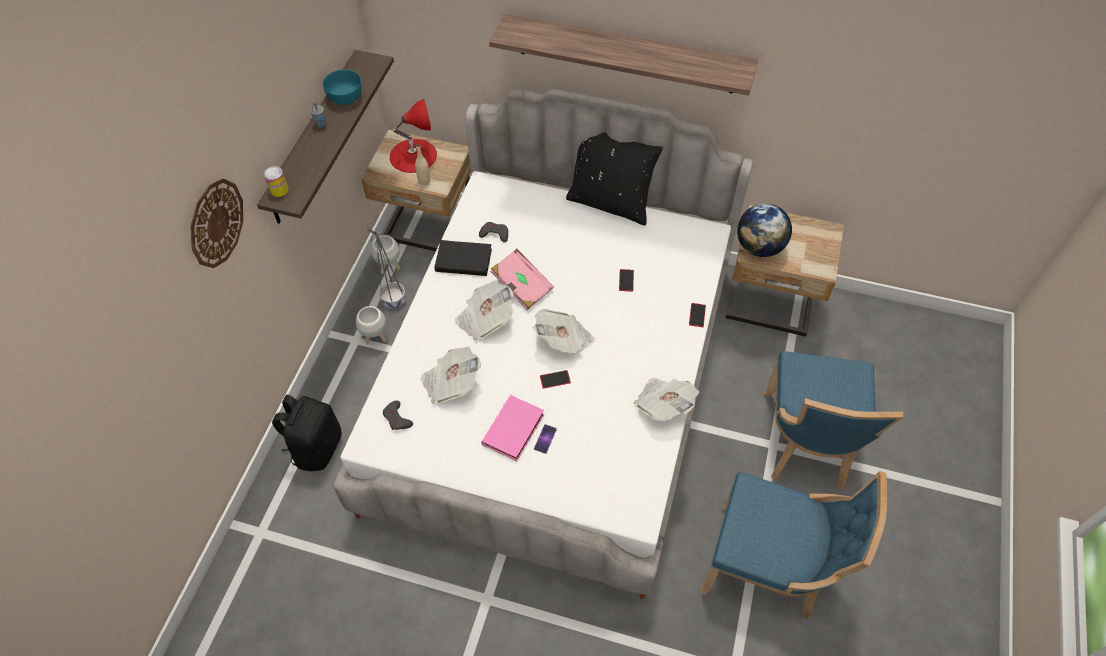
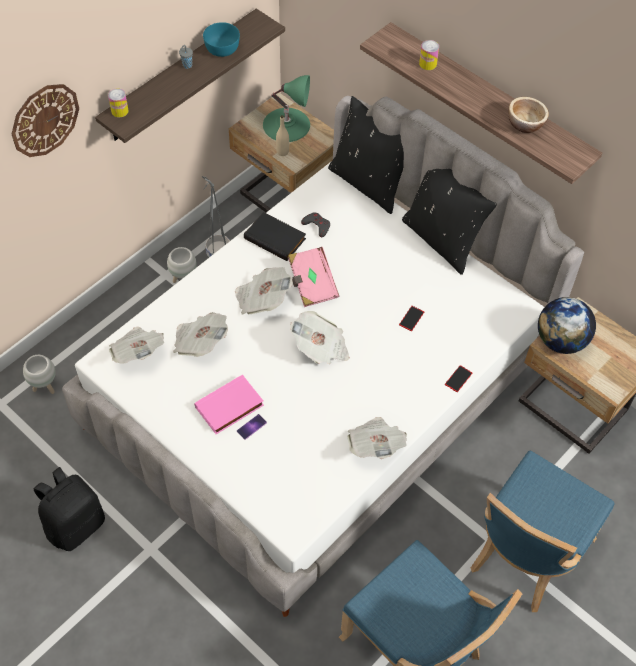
camera: 25 degrees right, 0 degrees up
black backpack [272,395,342,472] -> black backpack moved to [34,467,105,551]
white planter [371,235,400,274] -> white planter moved to [23,355,56,394]
grey game controller [383,401,413,430] -> newspaper [109,327,164,364]
red table lamp [390,99,437,173] -> green table lamp [263,75,310,142]
phone [540,370,571,389] -> none
none -> black pillow [328,96,404,214]
none -> can [419,40,439,70]
none -> bowl [508,97,549,133]

